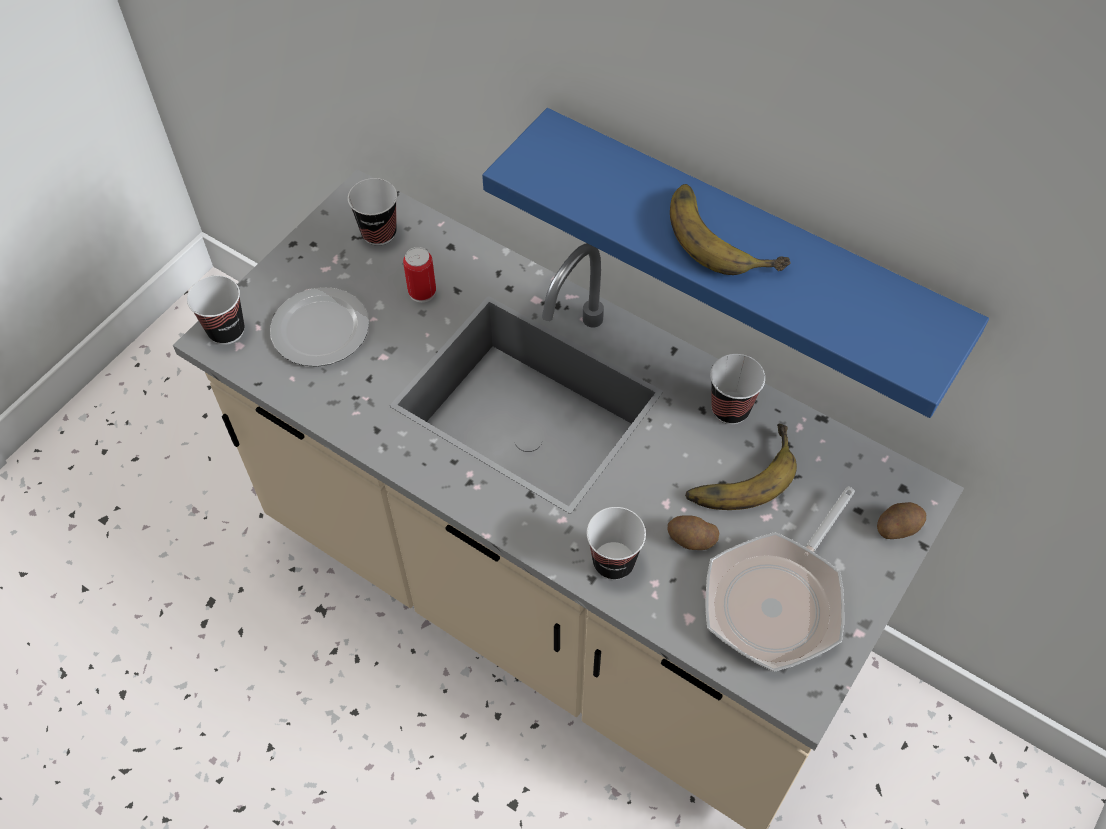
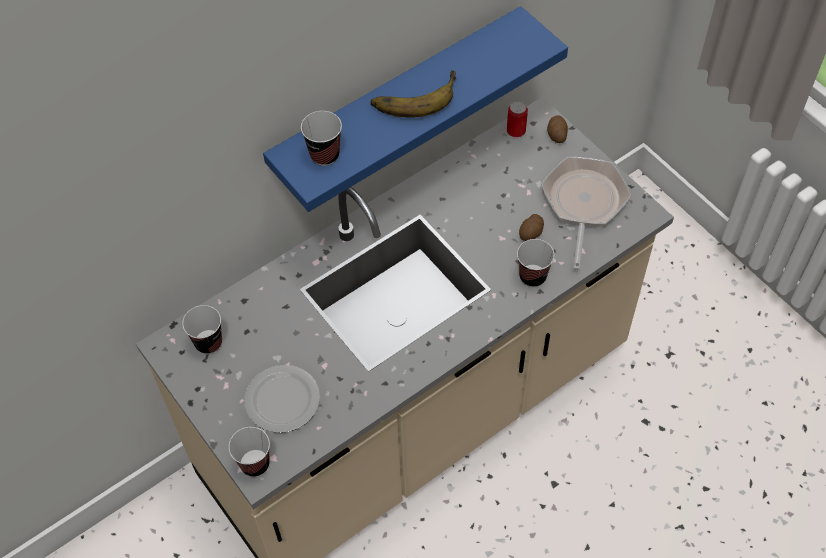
camera: 70 degrees left, 0 degrees up
can [403,247,436,303] -> can moved to [507,101,528,139]
banana [685,424,797,510] -> none
frying pan [705,487,855,672] -> frying pan turned 135 degrees counterclockwise [541,157,631,270]
cup [710,354,765,424] -> cup moved to [301,111,342,166]

